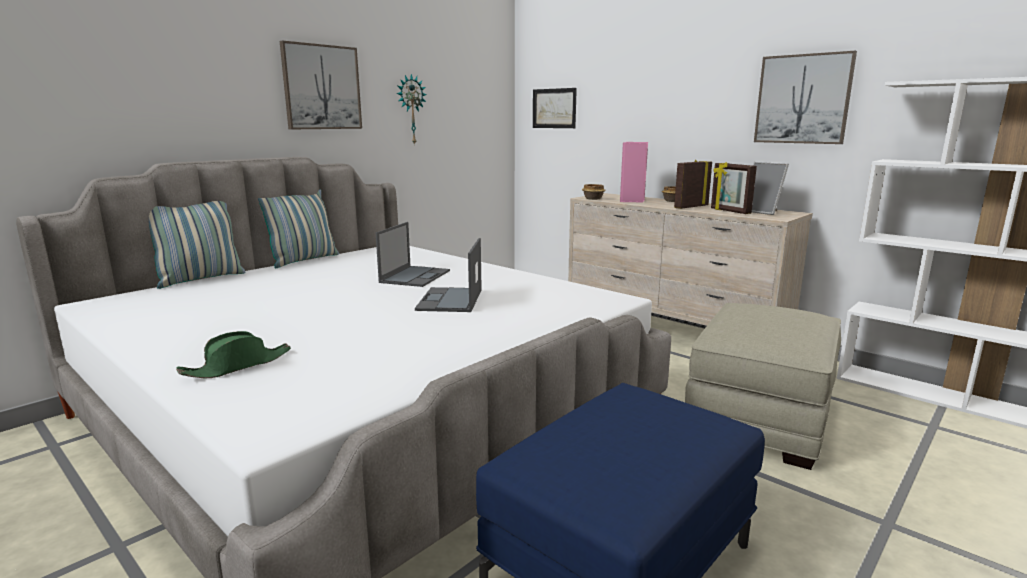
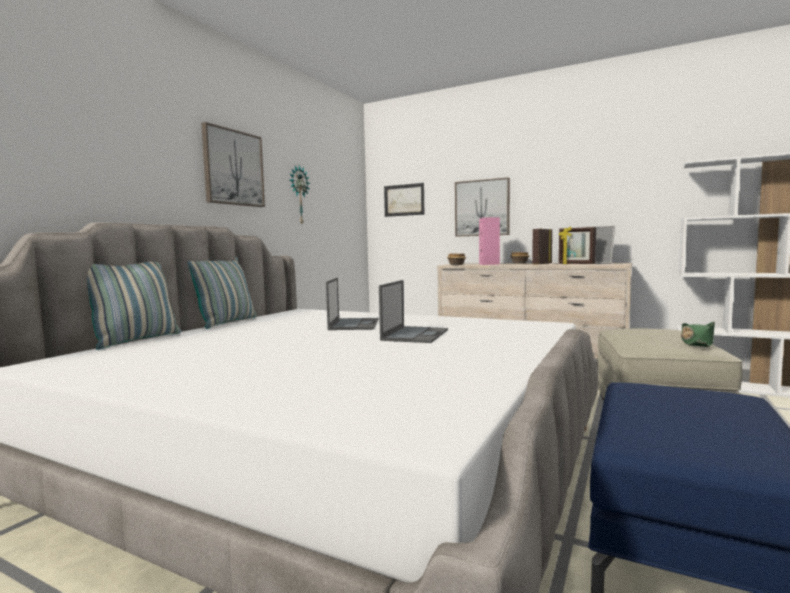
camera: 15 degrees left, 10 degrees down
green hat [176,331,291,378] -> green hat moved to [681,322,715,347]
laptop [415,238,482,312] -> laptop turned 150 degrees counterclockwise [379,280,448,343]
picture [754,51,857,144] -> picture moved to [455,177,510,237]

